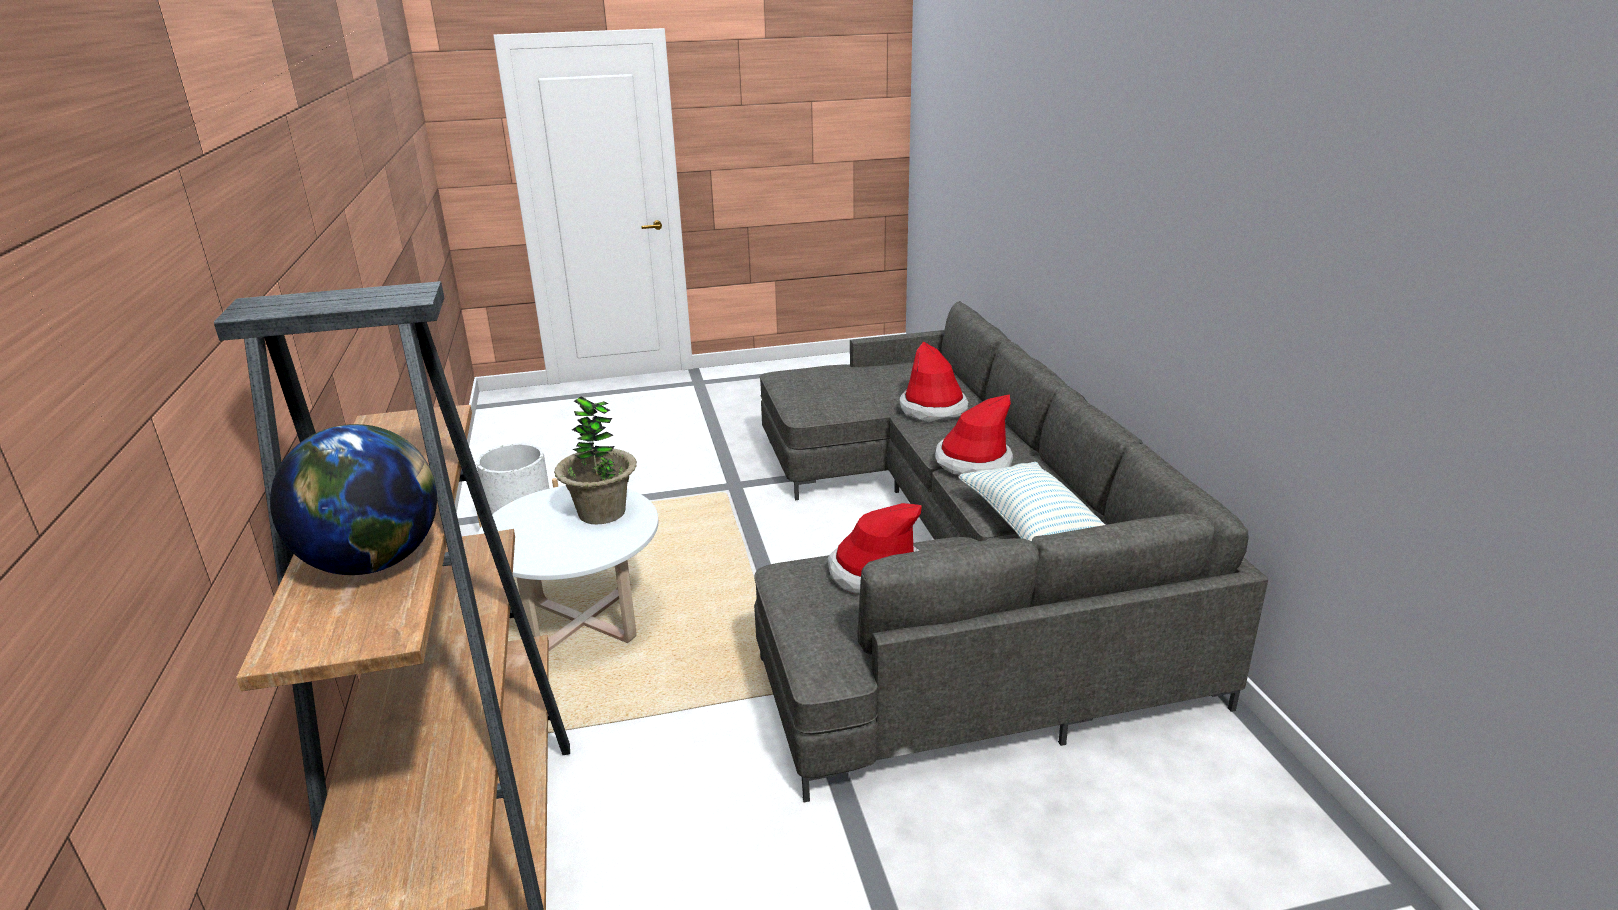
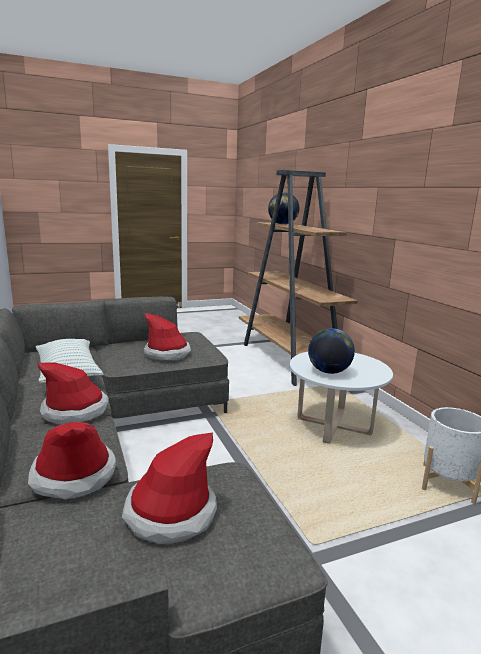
camera: 170 degrees right, 10 degrees down
potted plant [554,396,637,524] -> globe [308,328,355,374]
none -> hat [122,432,217,544]

